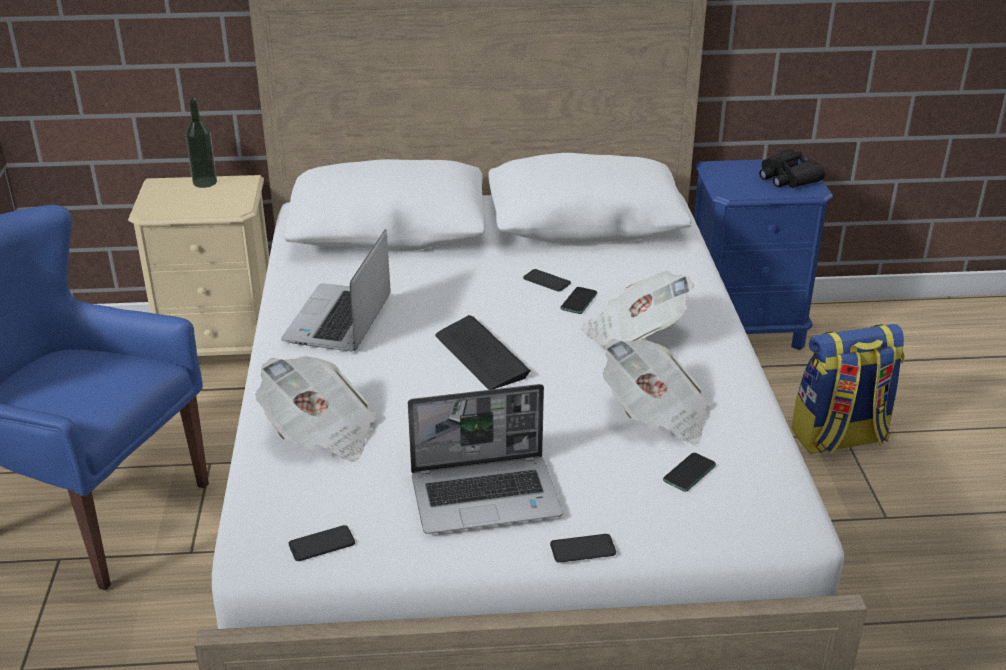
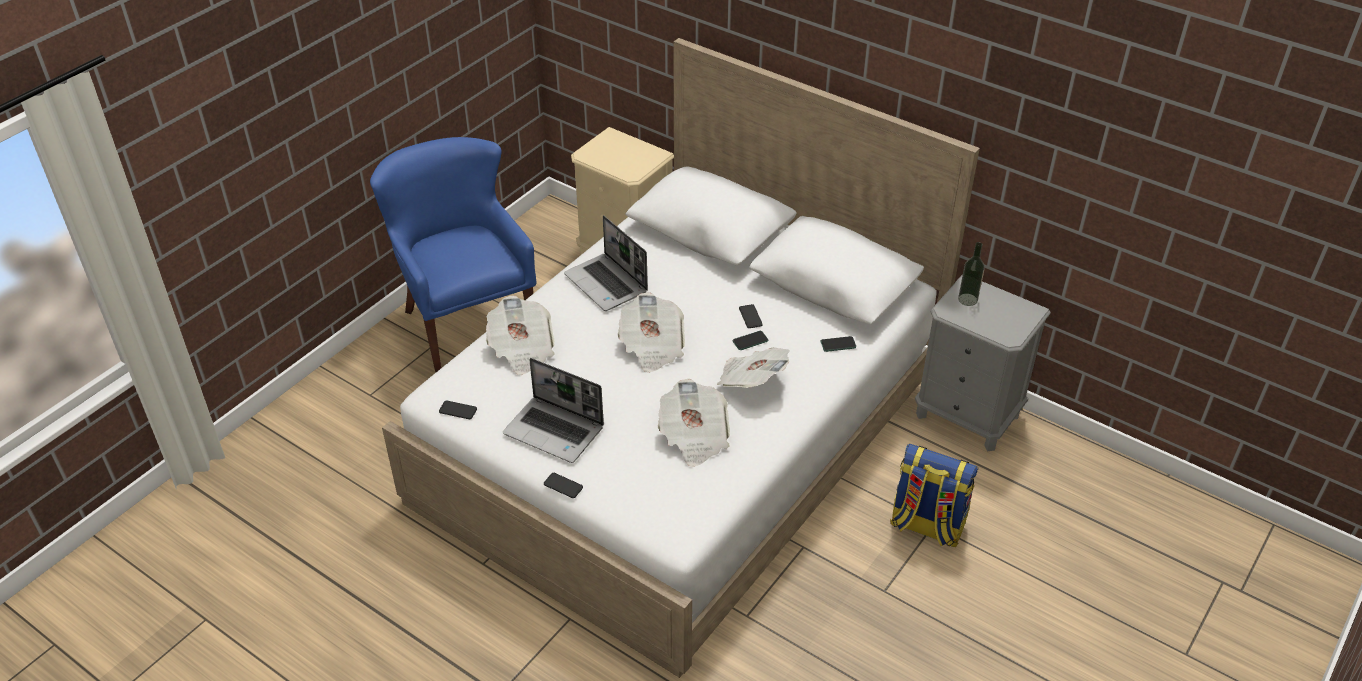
camera: 40 degrees right, 10 degrees up
bottle [186,99,217,188] -> bottle moved to [958,242,985,306]
laptop [281,229,391,351] -> laptop turned 90 degrees counterclockwise [564,215,648,311]
keyboard [435,315,531,390] -> newspaper [618,293,685,373]
phone [663,453,716,492] -> phone moved to [821,336,856,352]
blue nightstand [694,158,833,350] -> grey nightstand [915,275,1051,451]
black binoculars [759,149,825,188] -> none

